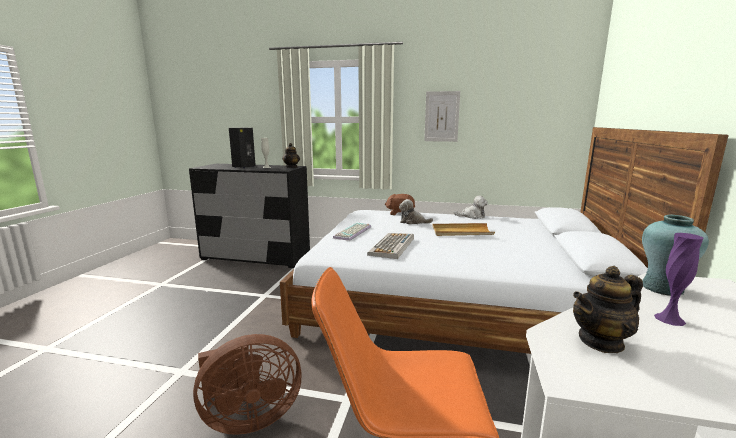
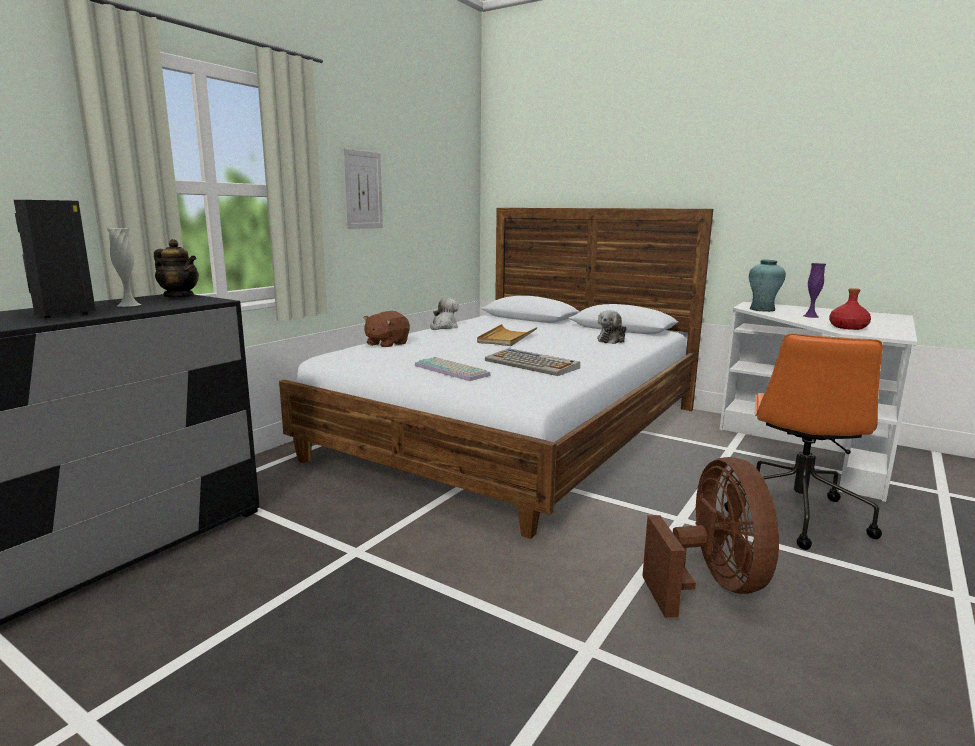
camera: 70 degrees left, 0 degrees up
plush toy [399,199,433,224] -> plush toy moved to [597,310,627,344]
teapot [573,266,643,353] -> red bottle [829,288,871,330]

